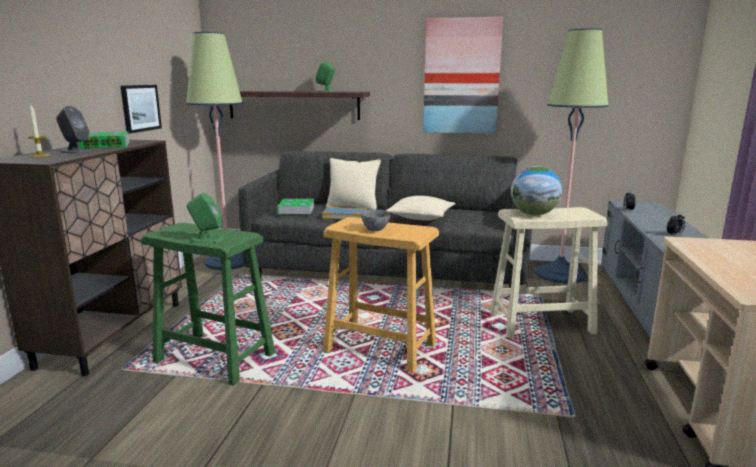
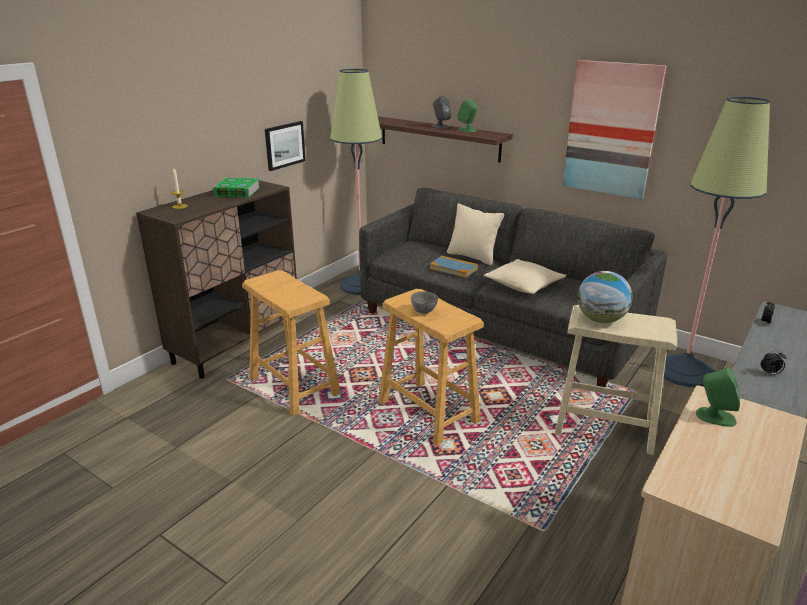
camera: 25 degrees right, 10 degrees up
grey speaker [56,106,91,154] -> grey speaker moved to [432,96,452,129]
green stool [141,223,275,386] -> beige stool [242,270,341,416]
green speaker [187,193,224,243] -> green speaker moved to [696,368,740,427]
book [277,199,314,214] -> none

